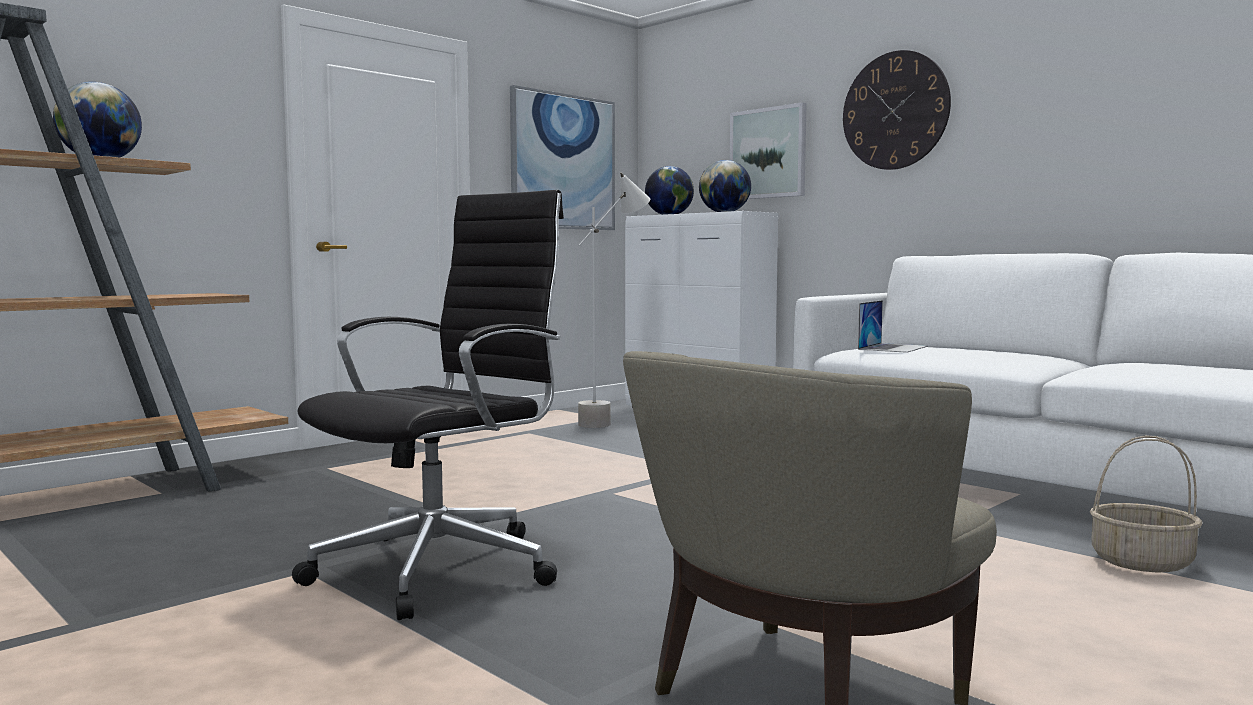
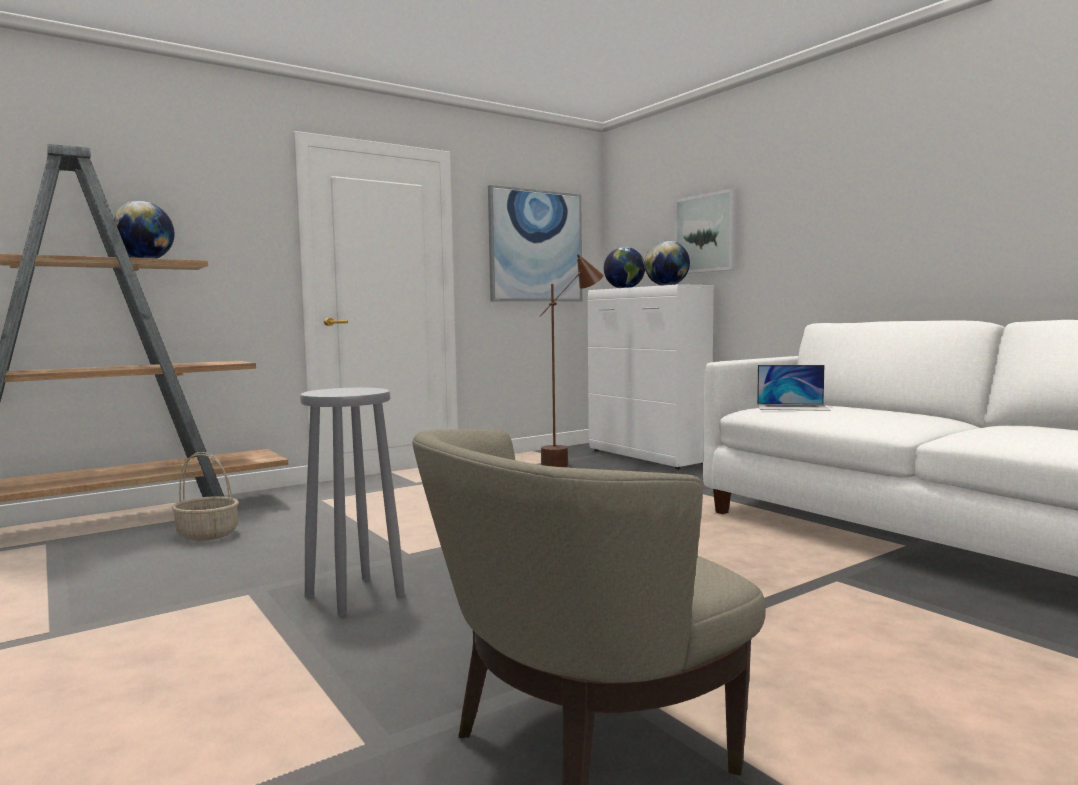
camera: 10 degrees right, 0 degrees up
black office chair [292,190,564,620] -> grey stool [300,388,405,616]
grey floor lamp [578,172,650,428] -> brown floor lamp [540,254,604,467]
wall clock [843,50,951,170] -> none
laptop [858,300,928,353] -> laptop turned 60 degrees clockwise [757,365,830,411]
basket [1090,436,1203,572] -> basket moved to [172,452,239,541]

